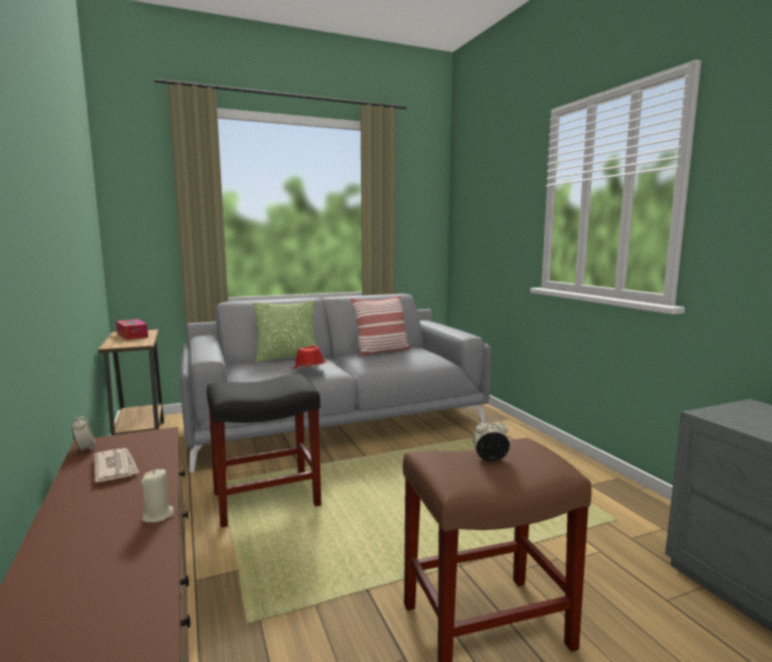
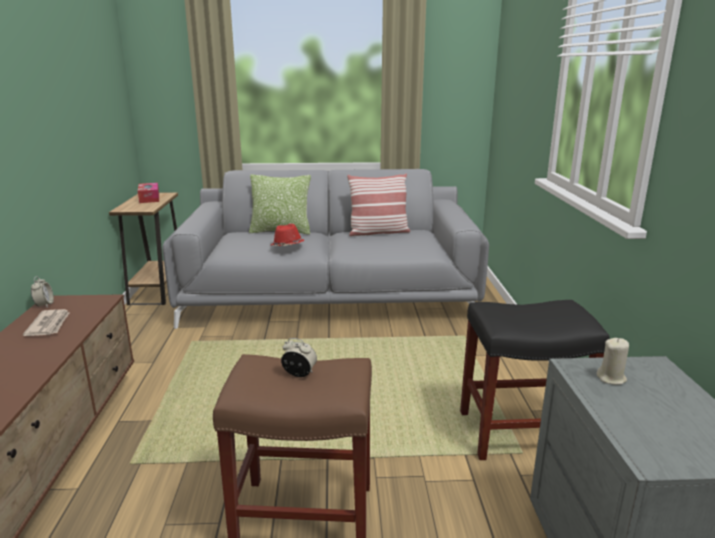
camera: 20 degrees right, 10 degrees up
beige candle [141,469,174,523] -> beige candle moved to [596,338,629,385]
black stool [207,374,321,528] -> black stool moved to [460,300,610,460]

